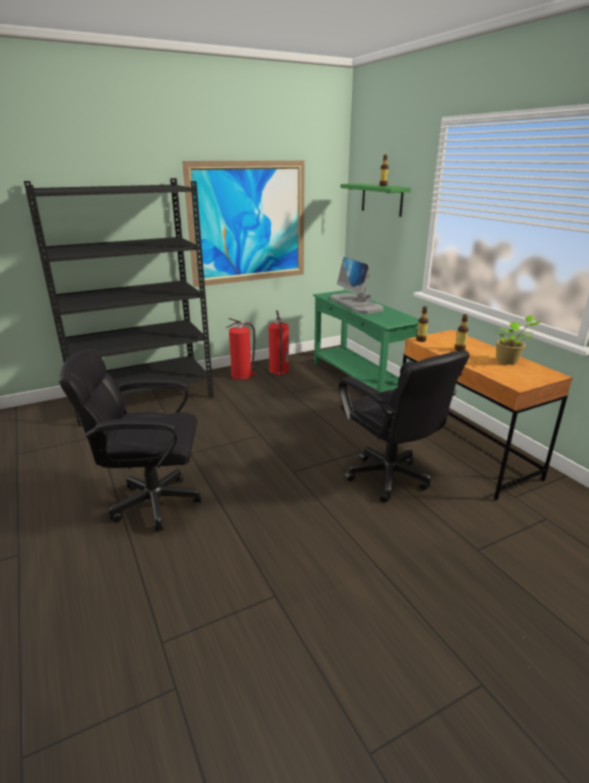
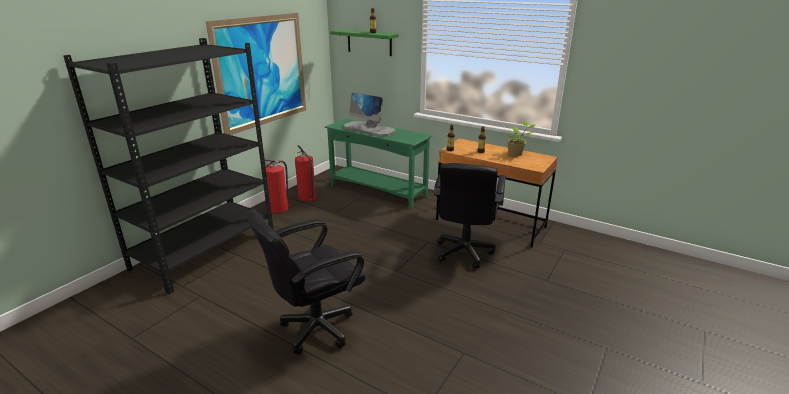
camera: 30 degrees left, 0 degrees up
black office chair [338,350,470,503] -> black office chair turned 75 degrees clockwise [434,163,506,269]

